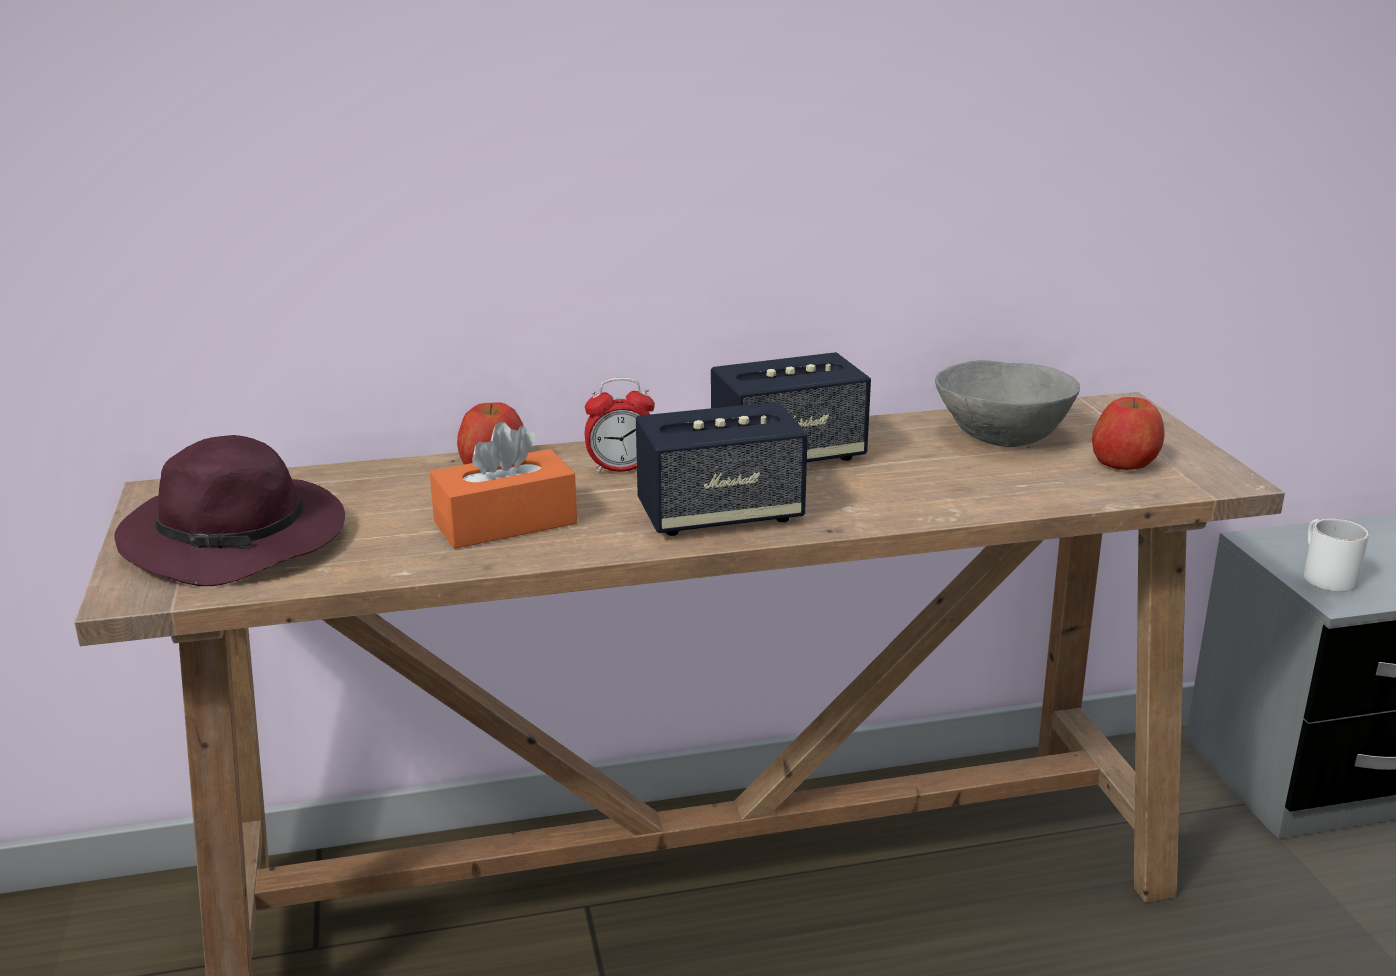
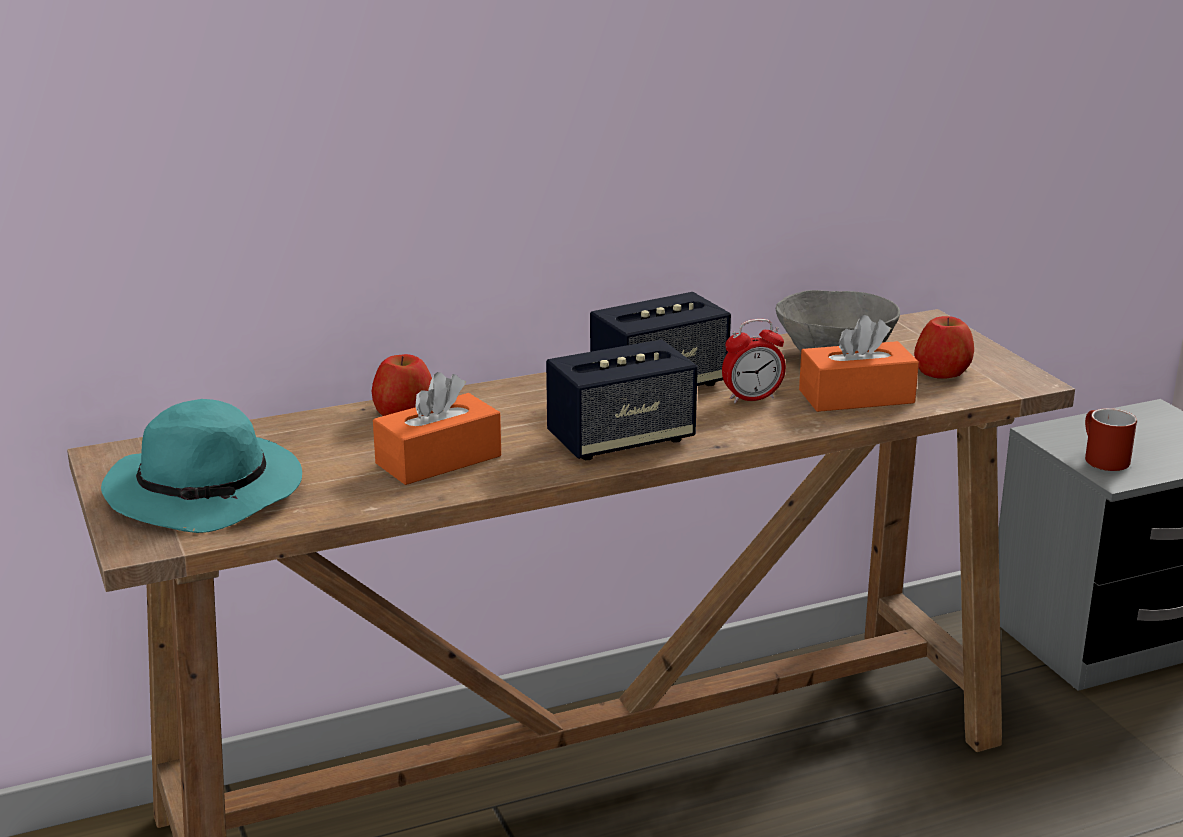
camera: 10 degrees left, 0 degrees up
purple hat [114,435,345,586] -> turquoise hat [101,399,302,533]
alarm clock [585,378,655,473] -> alarm clock moved to [722,319,786,403]
white mug [1304,518,1369,592] -> red mug [1085,408,1137,471]
none -> orange tissue box [799,315,919,412]

